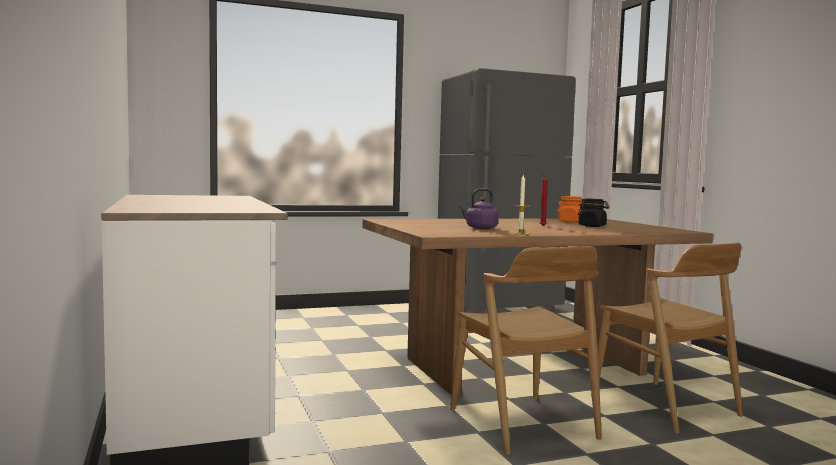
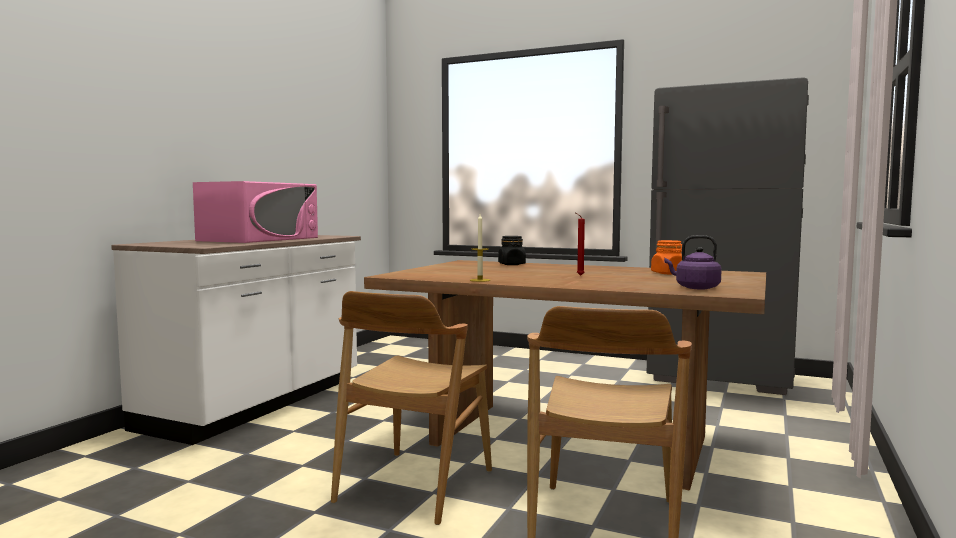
camera: 45 degrees right, 0 degrees up
purple kettle [459,189,499,229] -> purple kettle moved to [664,235,722,289]
black jar [578,199,610,227] -> black jar moved to [498,236,526,265]
none -> pink microwave [193,181,318,243]

